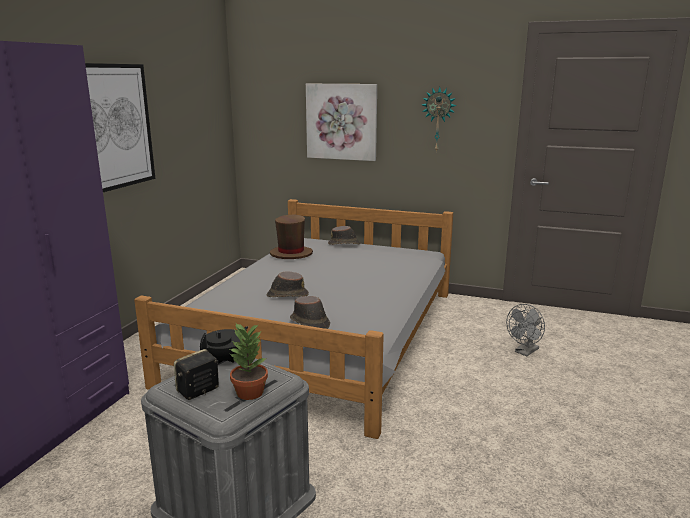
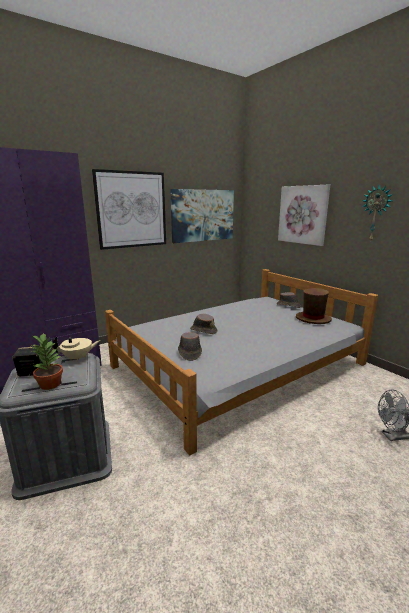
camera: 35 degrees right, 0 degrees up
black teapot [200,326,248,364] -> beige teapot [53,336,101,362]
brown hat [270,215,313,259] -> brown hat moved to [296,288,332,324]
none -> picture [170,189,234,243]

